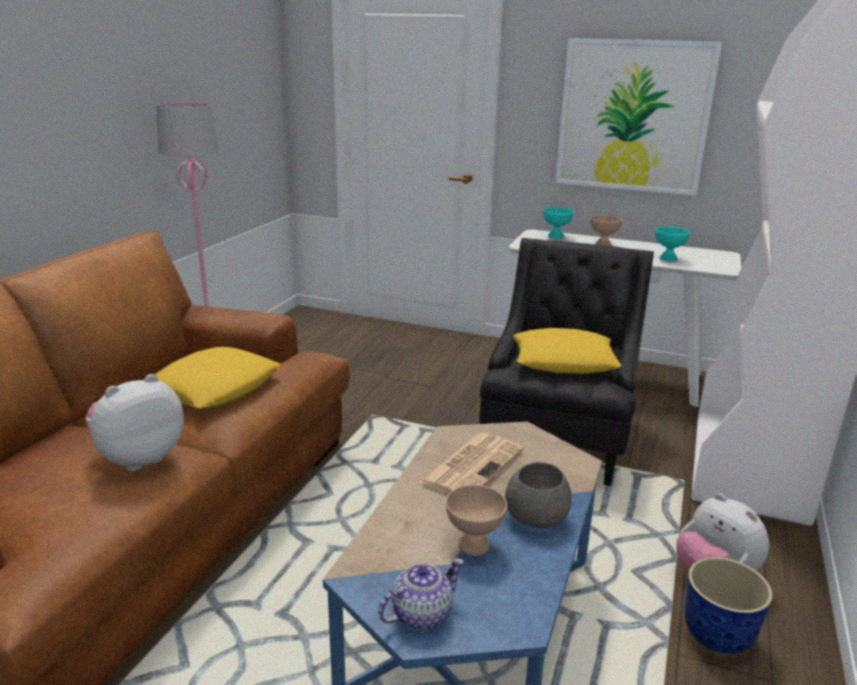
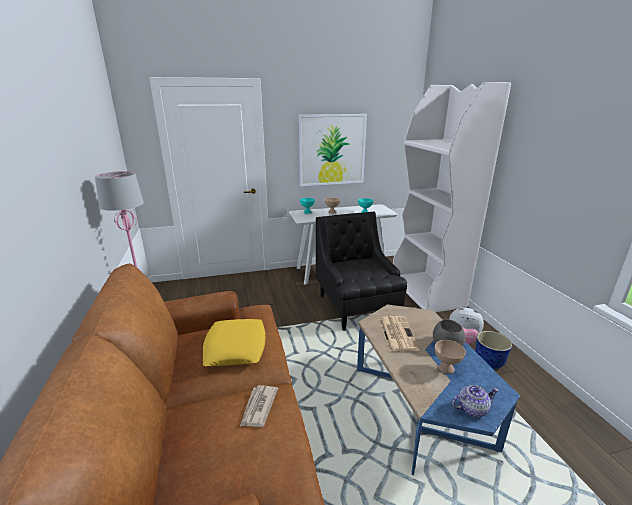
camera: 35 degrees left, 0 degrees up
plush toy [86,374,184,471] -> newspaper [240,385,278,427]
teapot [378,559,464,629] -> teapot turned 60 degrees clockwise [452,385,499,417]
yellow pillow [513,328,621,374] -> none

